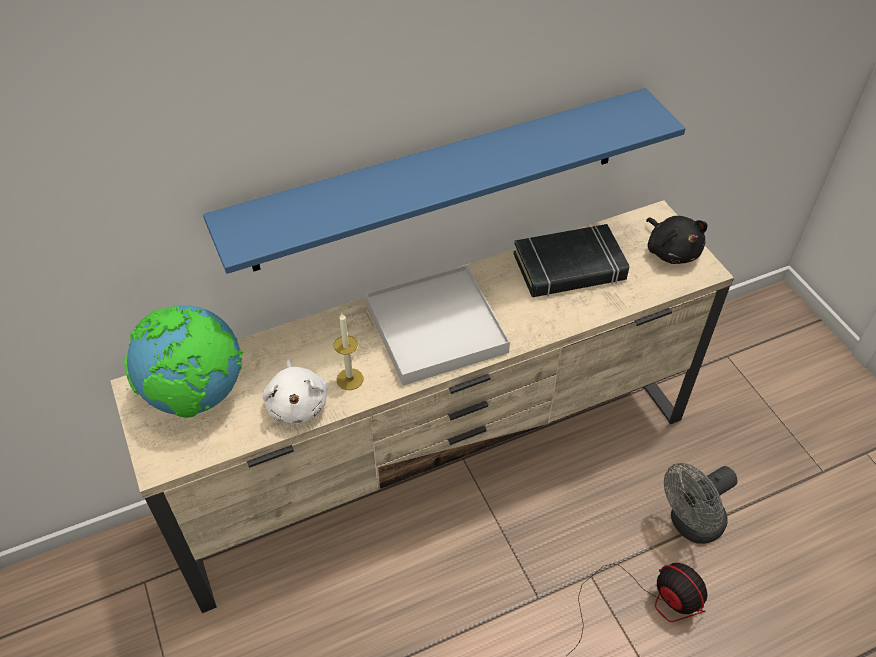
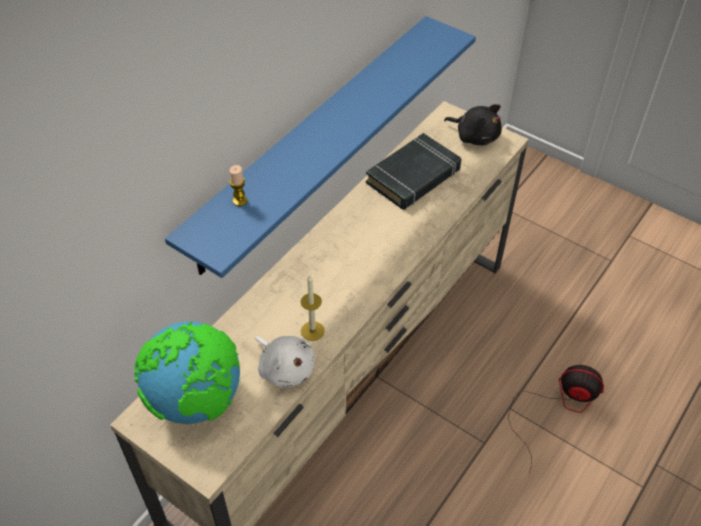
camera: 30 degrees left, 0 degrees up
white tray [366,265,510,386] -> none
grey fan [664,463,738,544] -> none
none -> candle [230,165,247,206]

